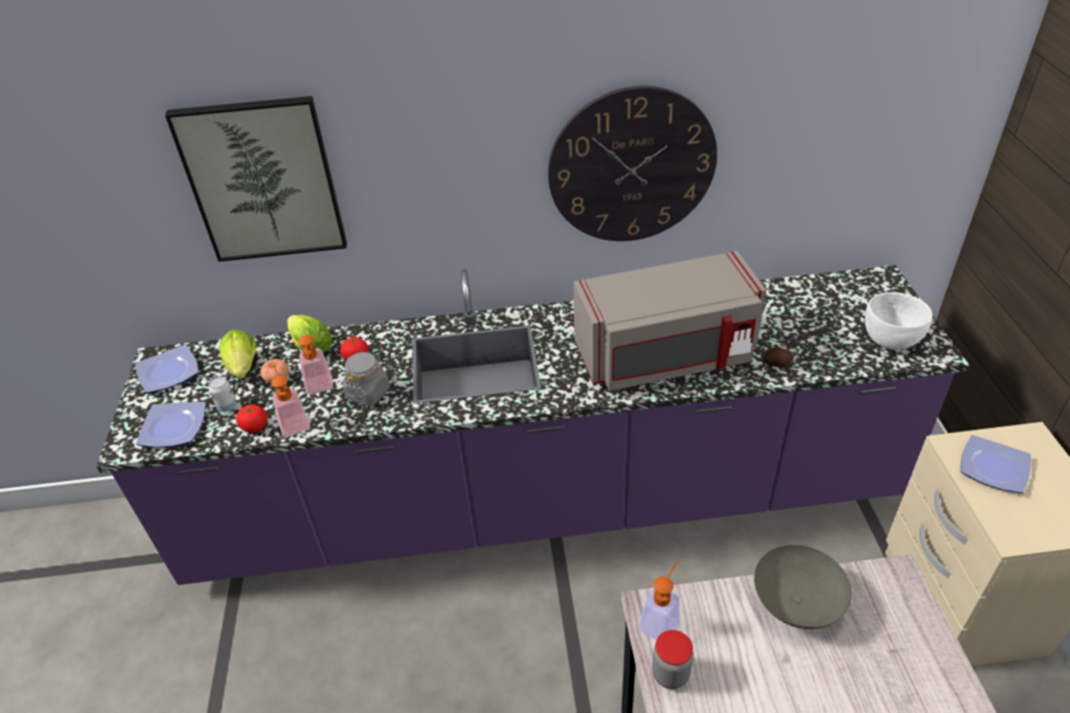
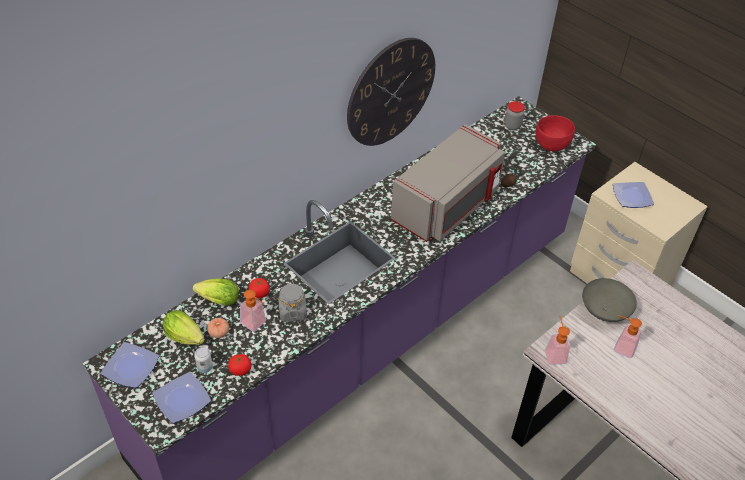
camera: 40 degrees left, 5 degrees up
picture [165,96,347,262] -> none
soap dispenser [271,365,310,437] -> soap dispenser moved to [614,315,642,358]
jar [652,630,693,689] -> jar moved to [505,101,525,130]
white bowl [865,292,933,350] -> red bowl [536,115,575,151]

